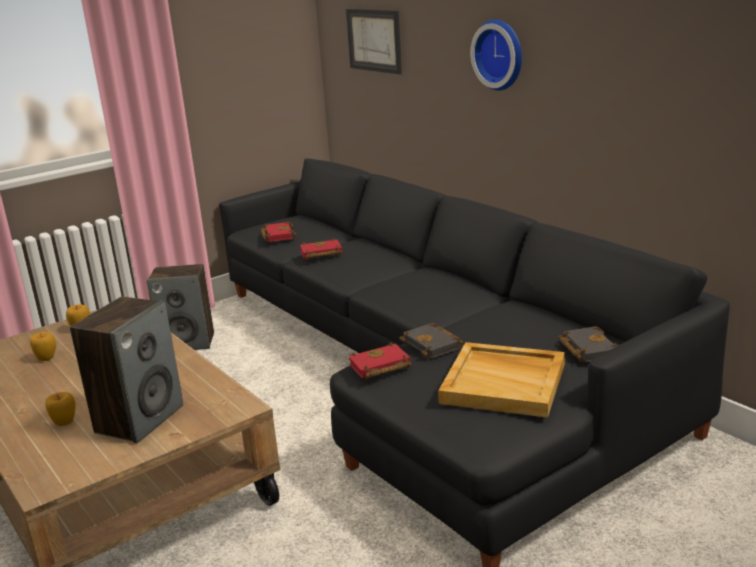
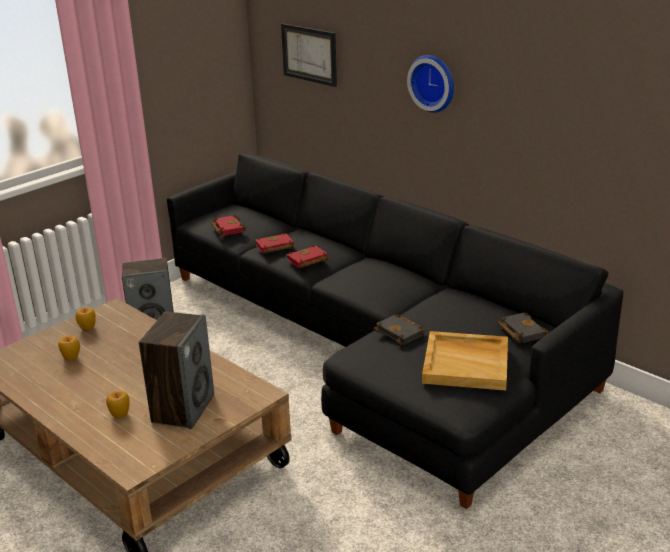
camera: 10 degrees left, 5 degrees up
red book [348,343,411,379] -> red book moved to [286,245,329,268]

